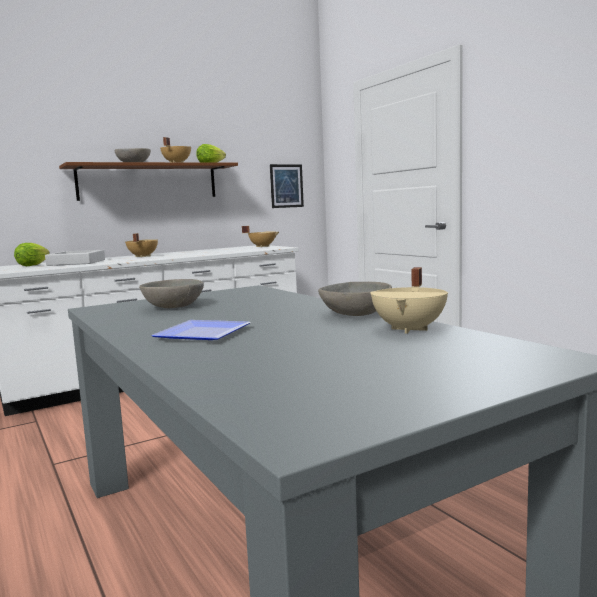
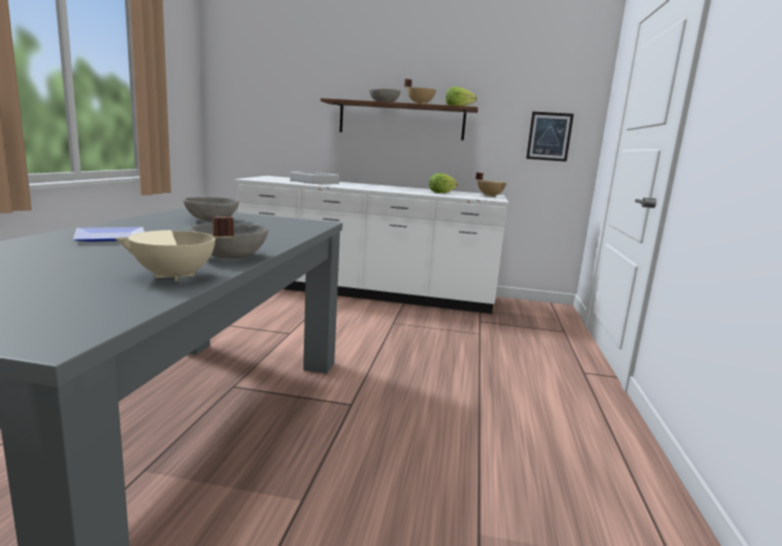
camera: 40 degrees right, 5 degrees up
lettuce [14,243,50,266] -> lettuce moved to [429,173,458,193]
beige cooking pot [125,233,158,257] -> none

